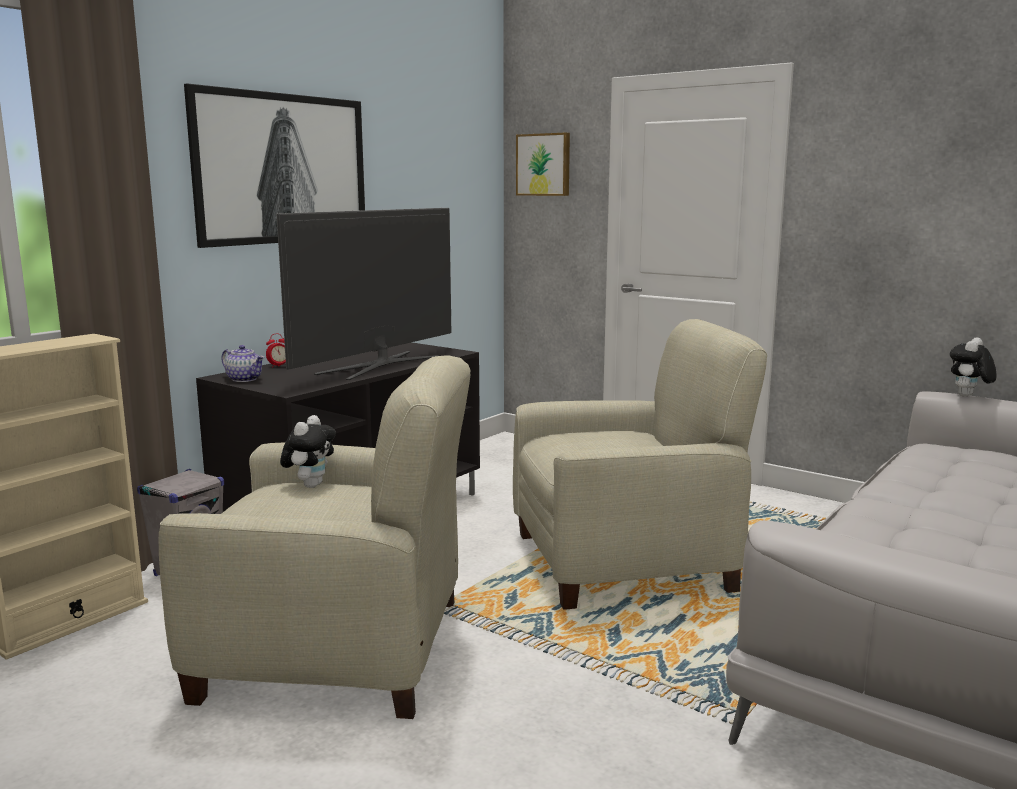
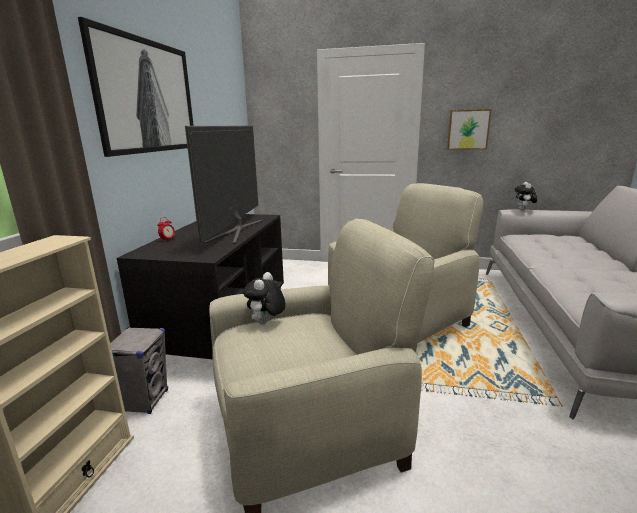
camera: 25 degrees left, 5 degrees up
teapot [221,345,264,382] -> none
plush toy [280,415,336,488] -> plush toy turned 150 degrees counterclockwise [243,272,286,324]
picture [516,133,570,196] -> picture moved to [447,109,492,150]

